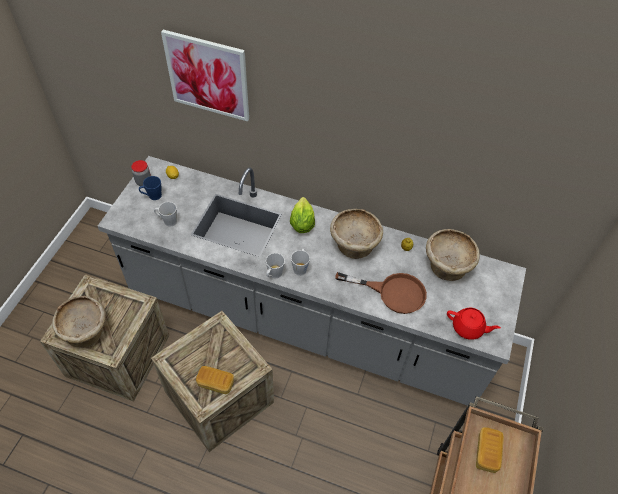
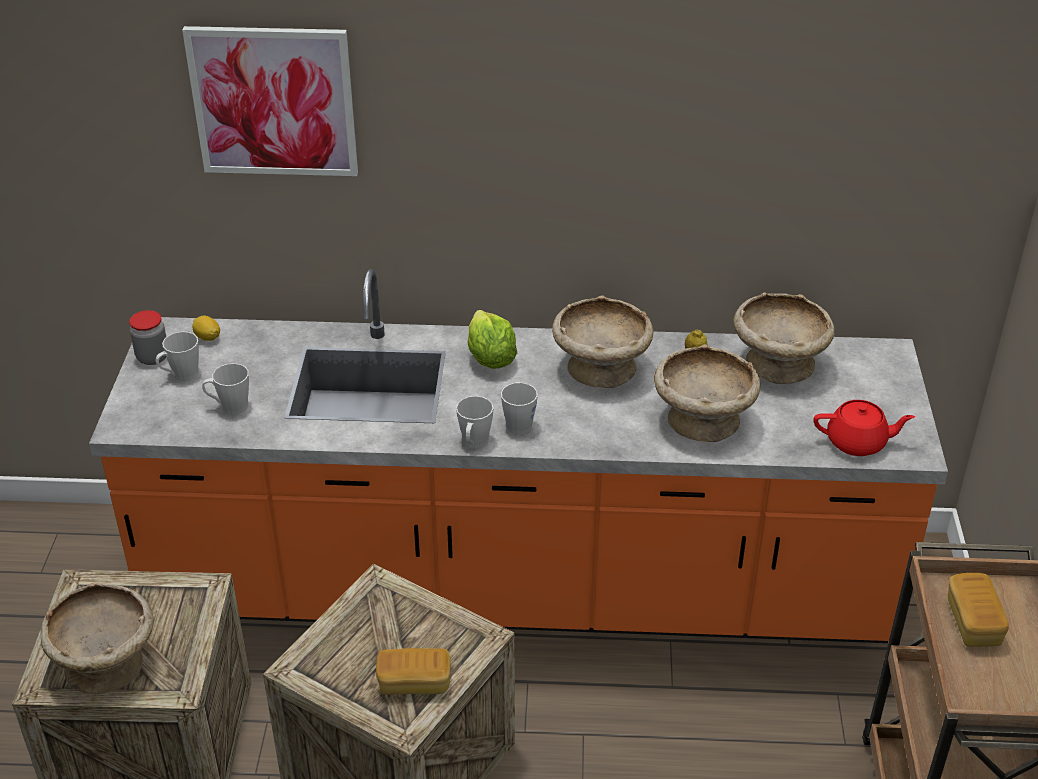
camera: 15 degrees left, 15 degrees down
grey counter [98,156,526,406] -> orange counter [89,269,948,643]
blue mug [139,176,162,200] -> grey mug [156,332,199,381]
brown frying pan [335,272,427,314] -> beige bowl [654,345,761,442]

